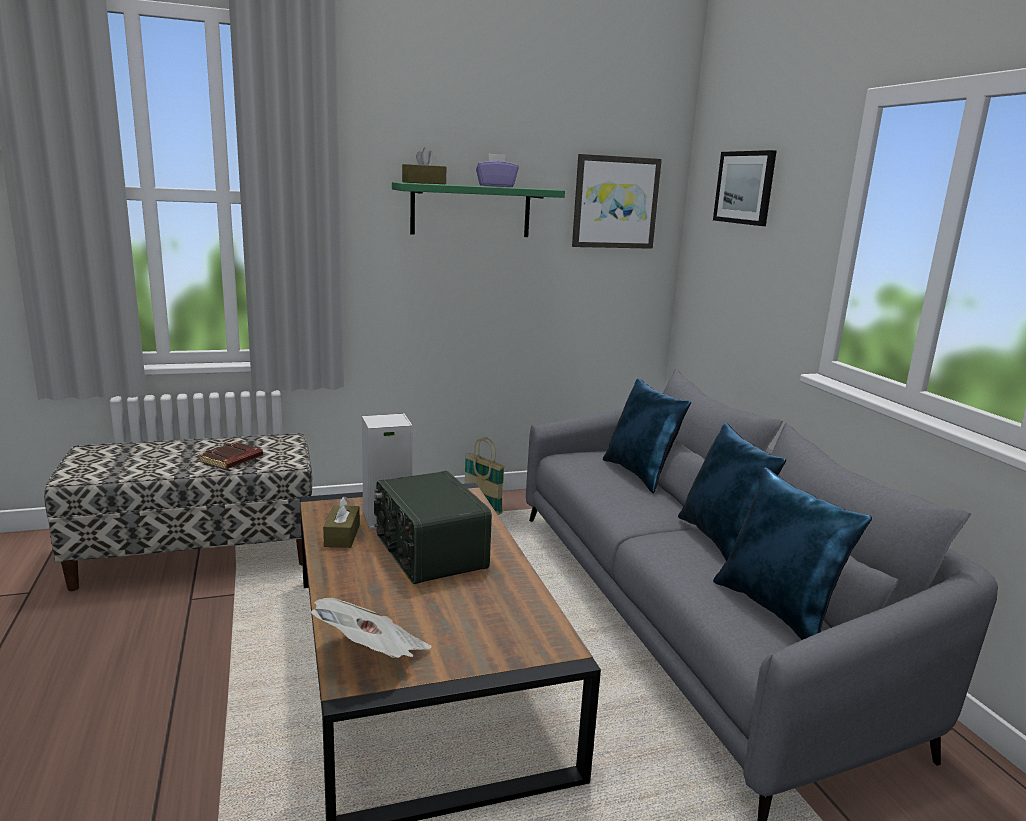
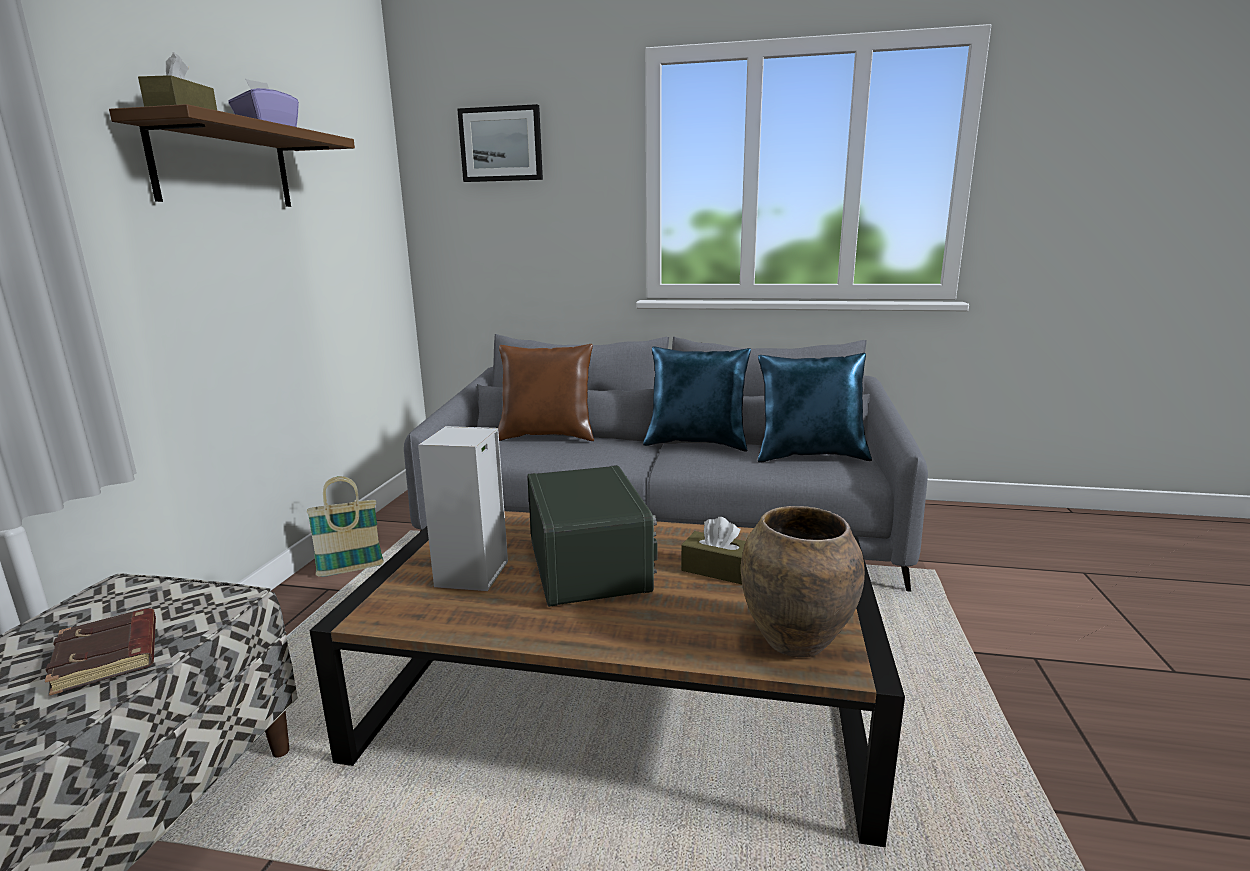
camera: 60 degrees left, 0 degrees up
newspaper [310,598,432,658] -> brown vase [741,506,865,657]
brown tissue box [323,496,360,548] -> brown tissue box moved to [681,517,746,584]
radio [374,471,492,584] -> radio turned 105 degrees counterclockwise [527,465,657,607]
green shelf [392,182,565,237] -> brown shelf [109,104,355,207]
picture [572,154,662,249] -> none
blue pillow [603,378,691,494] -> brown pillow [498,344,594,441]

